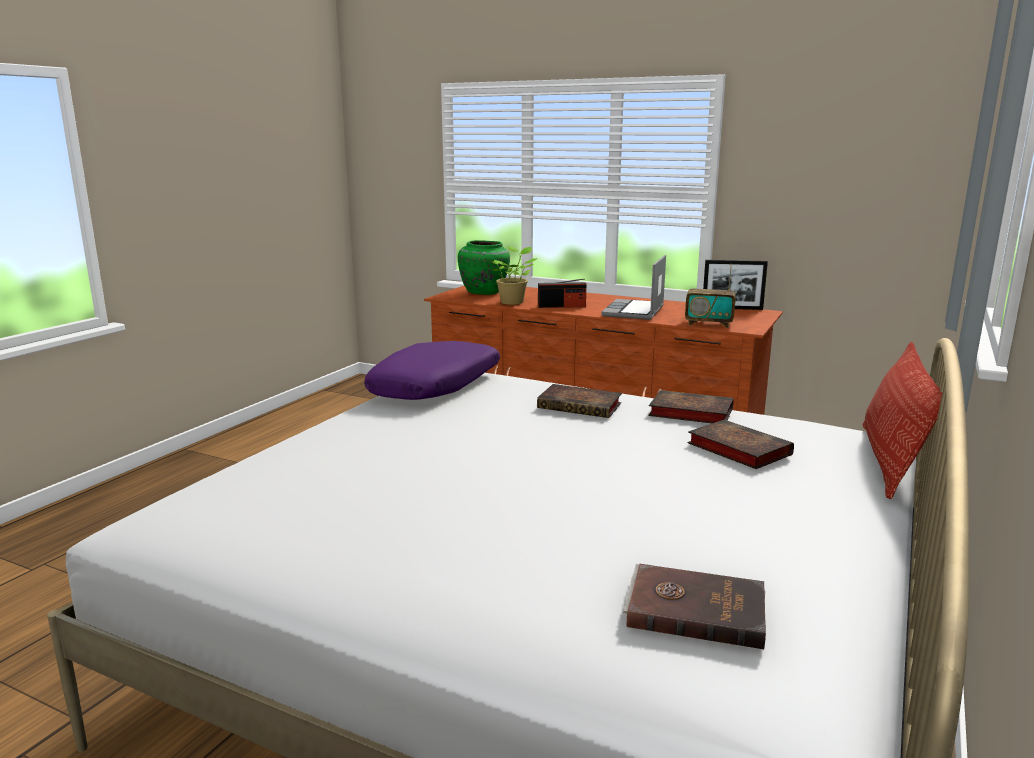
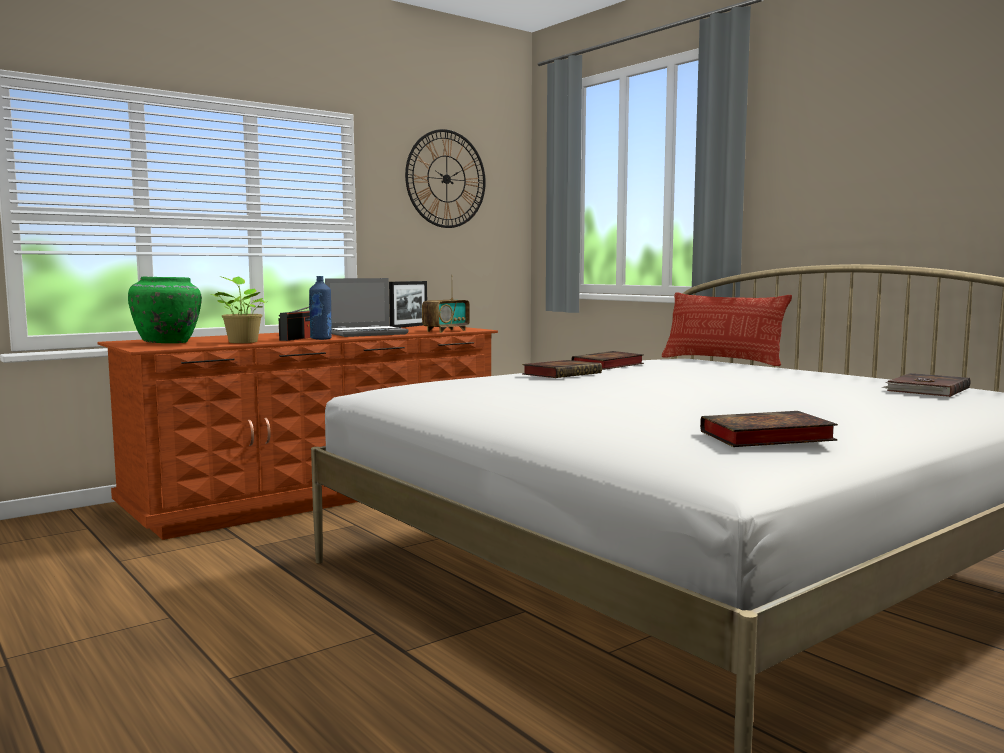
camera: 65 degrees left, 10 degrees down
purple pillow [364,341,500,400] -> none
laptop [601,255,666,320] -> laptop turned 75 degrees counterclockwise [325,278,409,337]
book [688,420,794,469] -> book moved to [700,411,838,447]
none -> blue bottle [309,276,332,340]
none -> wall clock [405,129,486,228]

